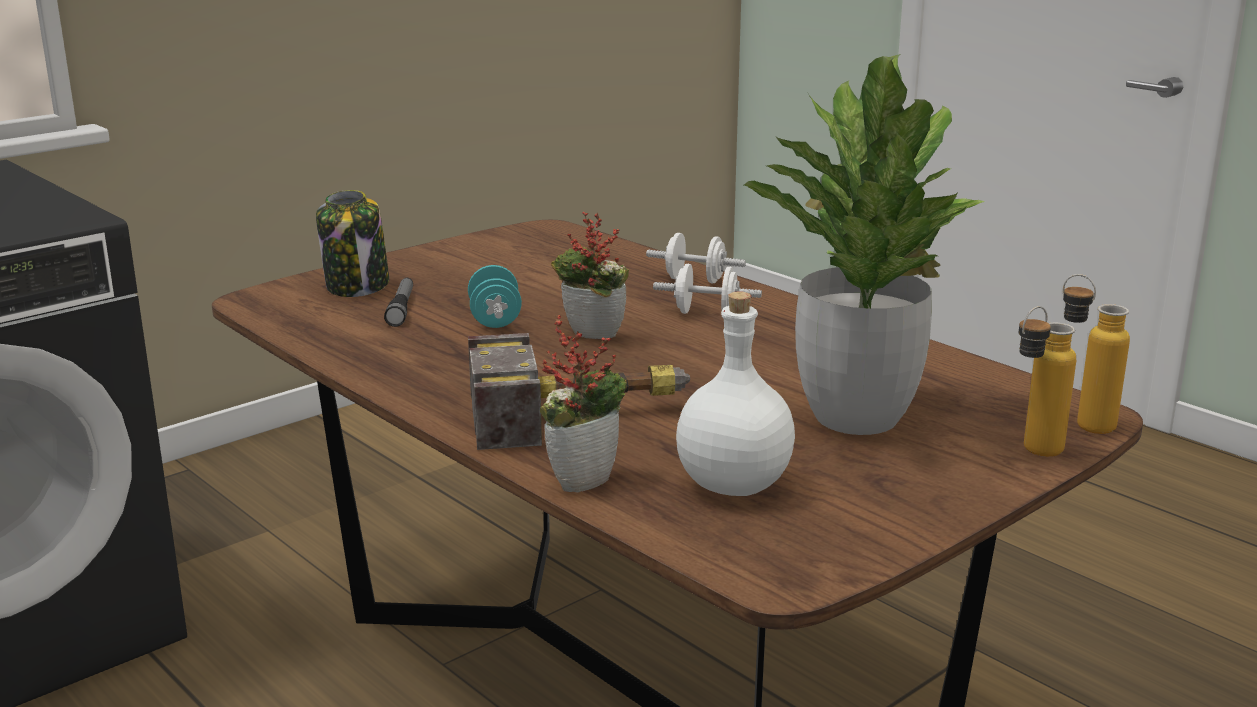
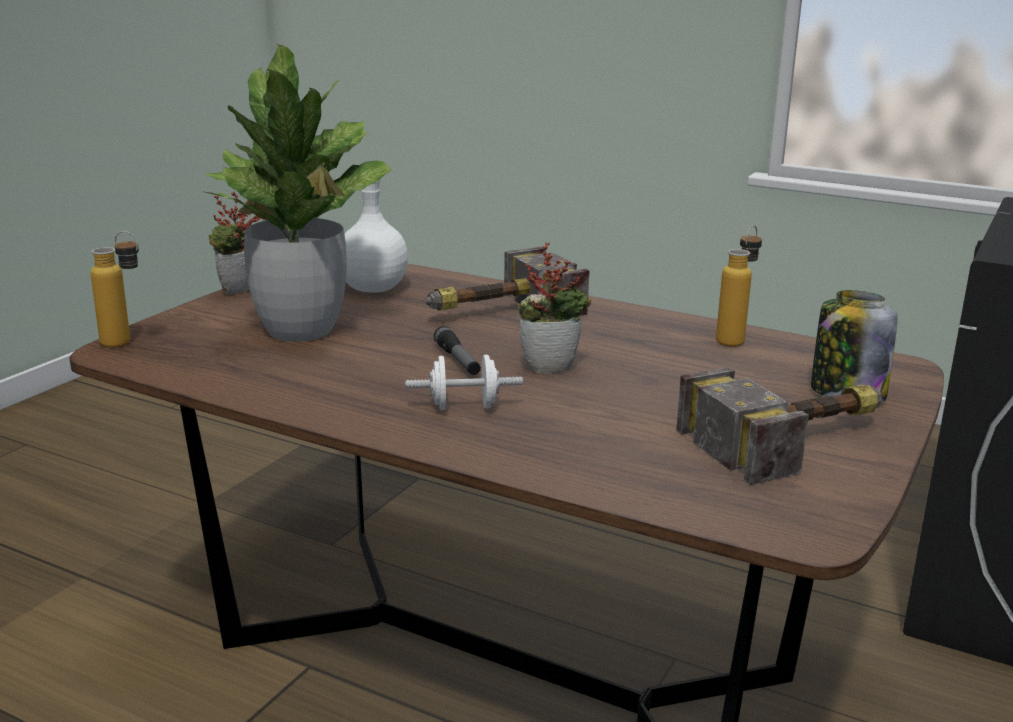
camera: 160 degrees right, 0 degrees up
flashlight [384,278,413,327] -> flashlight moved to [434,326,481,375]
turquoise dumbbell [468,265,522,328] -> none
potted plant [540,315,627,493] -> potted plant moved to [208,192,260,294]
white dumbbell [646,233,746,283] -> none
bottle [1018,306,1076,457] -> bottle moved to [716,225,762,347]
none -> hammer [676,367,882,485]

